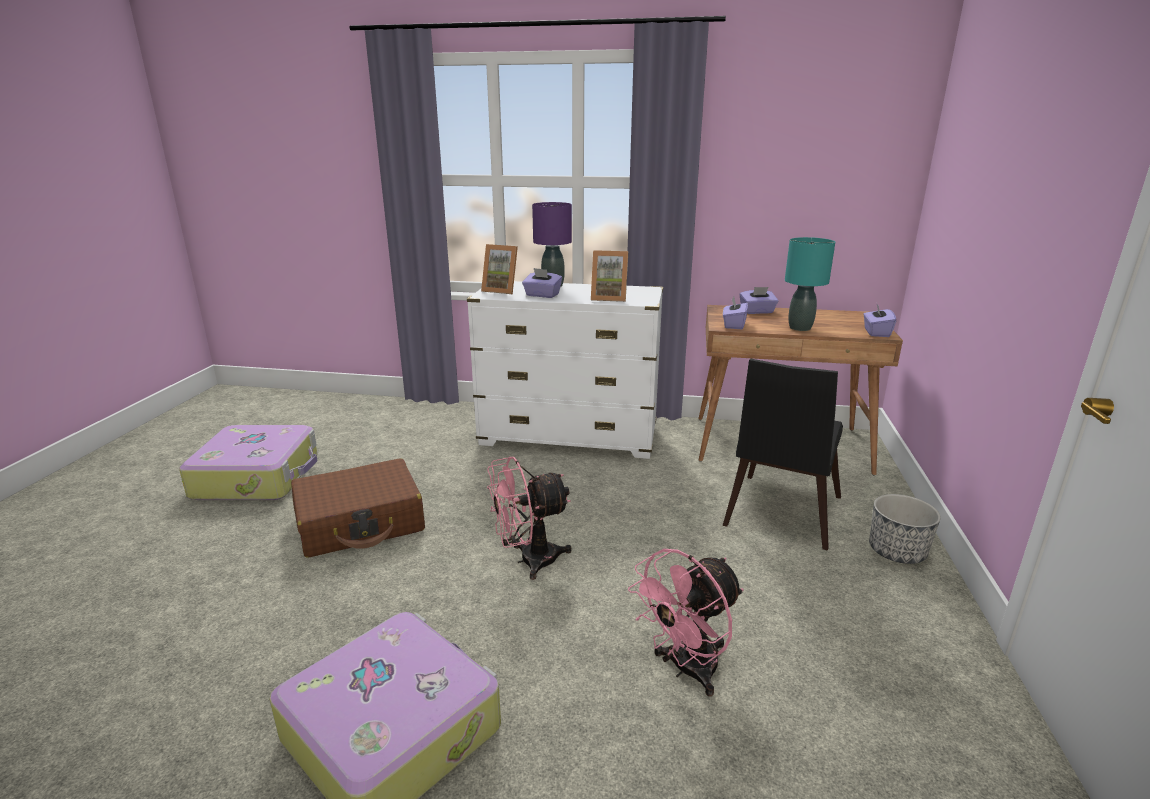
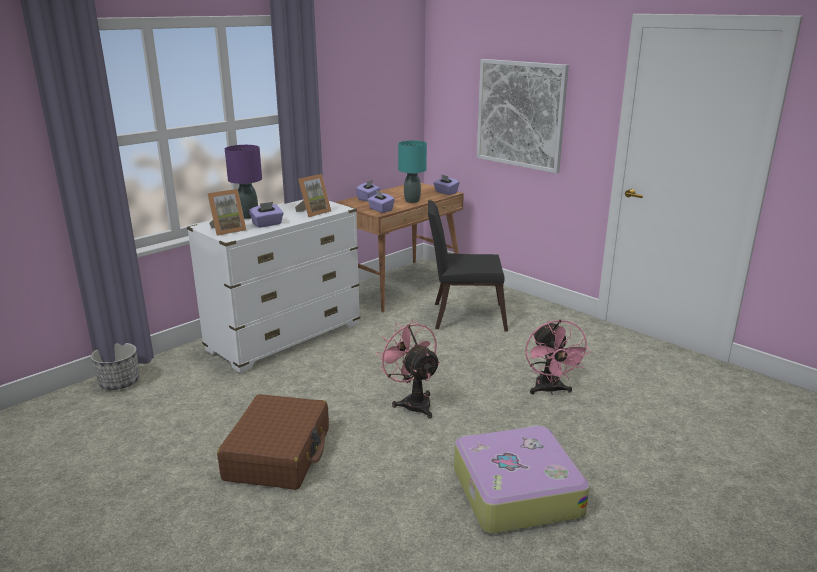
camera: 55 degrees left, 0 degrees up
suitcase [179,425,318,500] -> none
pink fan [487,457,572,580] -> pink fan turned 135 degrees clockwise [376,319,441,419]
black chair [723,359,843,551] -> black chair turned 120 degrees clockwise [428,200,508,331]
planter [869,494,941,564] -> planter moved to [91,343,139,390]
none -> picture [477,59,569,173]

